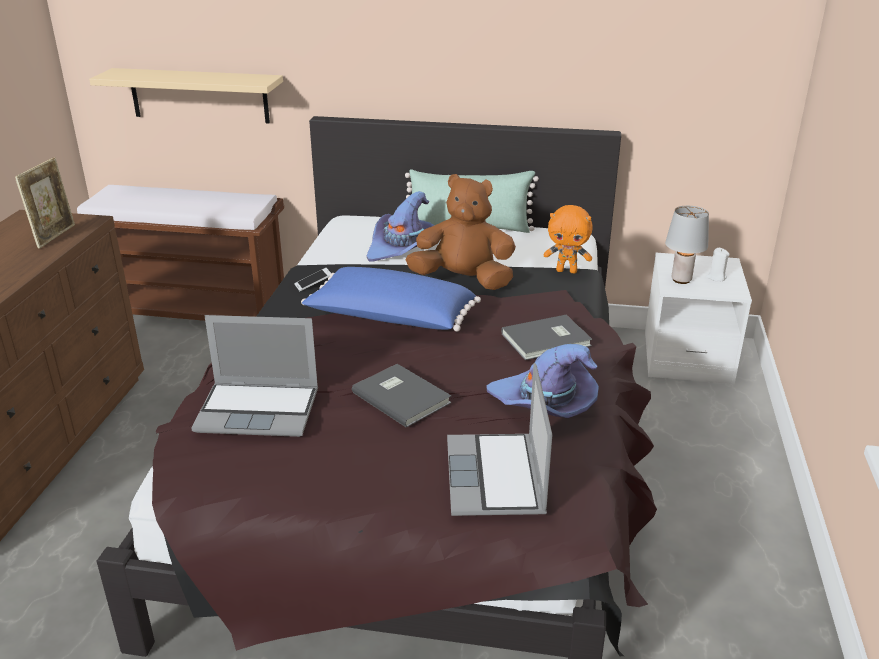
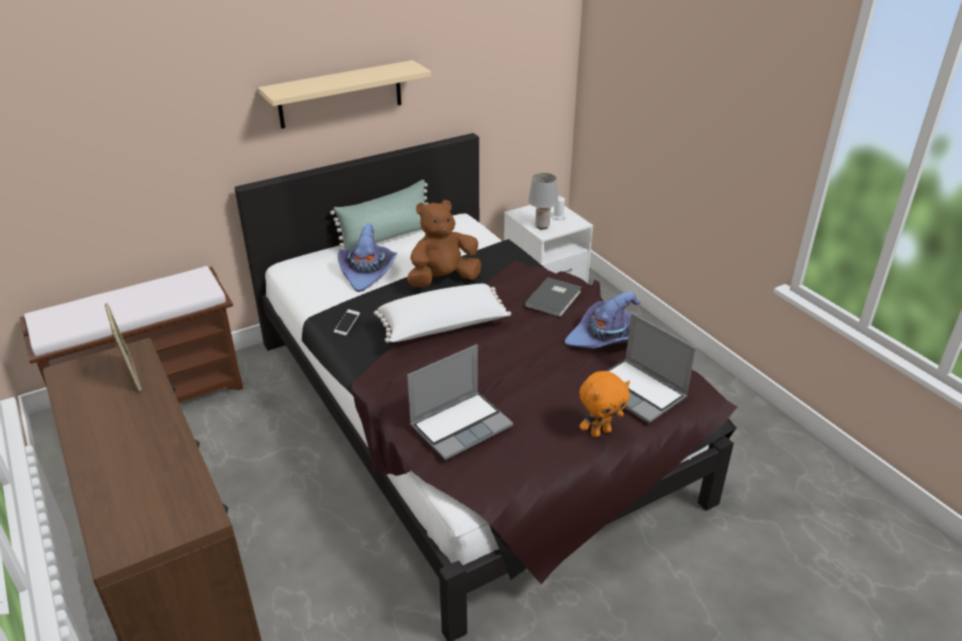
camera: 40 degrees left, 5 degrees up
beige shelf [89,68,283,123] -> beige shelf moved to [258,60,431,129]
blue pillow [301,267,481,331] -> white pillow [374,284,511,343]
grey book [352,364,451,428] -> none
orange plush toy [544,205,593,273] -> orange plush toy moved to [579,371,630,438]

